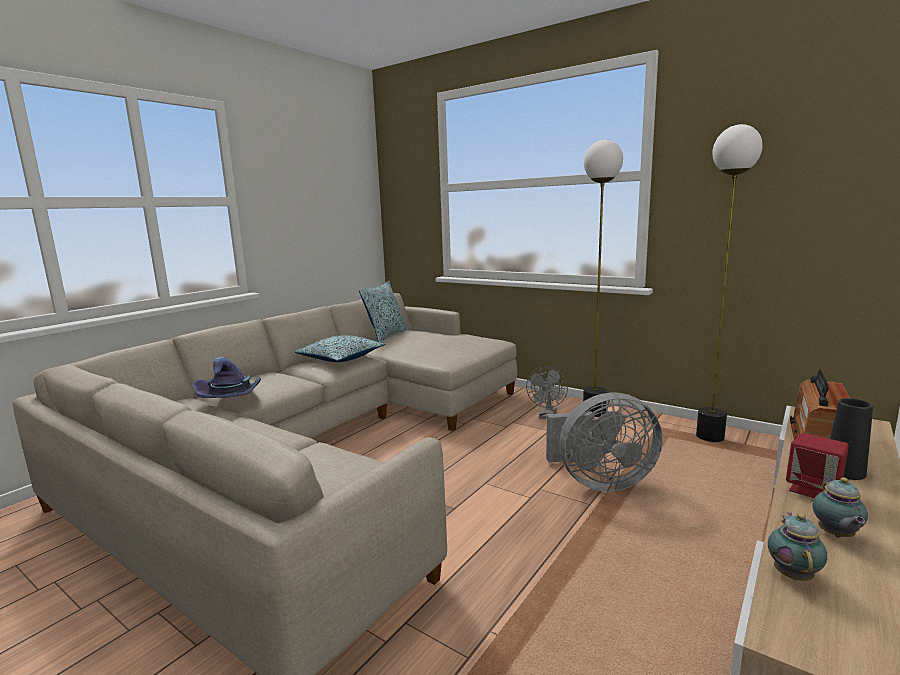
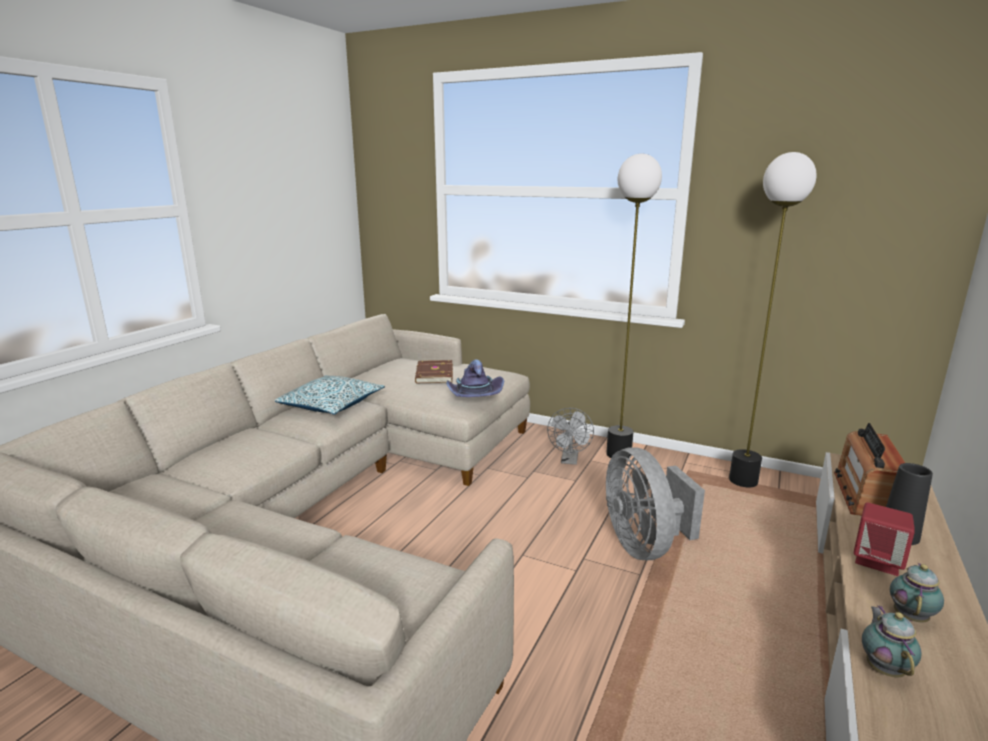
camera: 10 degrees left, 5 degrees up
purple hat [193,357,261,398] -> purple hat moved to [446,359,504,397]
pillow [359,281,408,343] -> none
grey fan [546,393,663,492] -> grey fan turned 90 degrees clockwise [606,447,705,560]
teapot [813,477,868,538] -> teapot turned 150 degrees counterclockwise [890,563,944,622]
none -> brown book [415,360,453,383]

